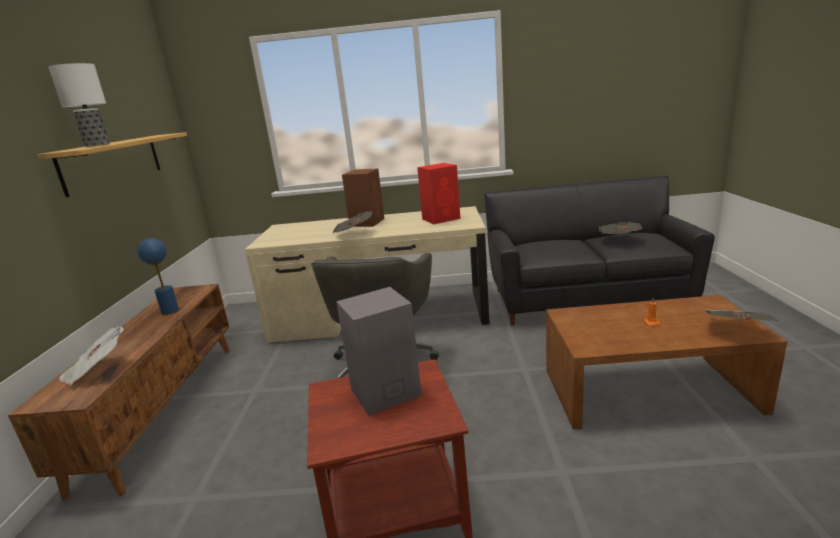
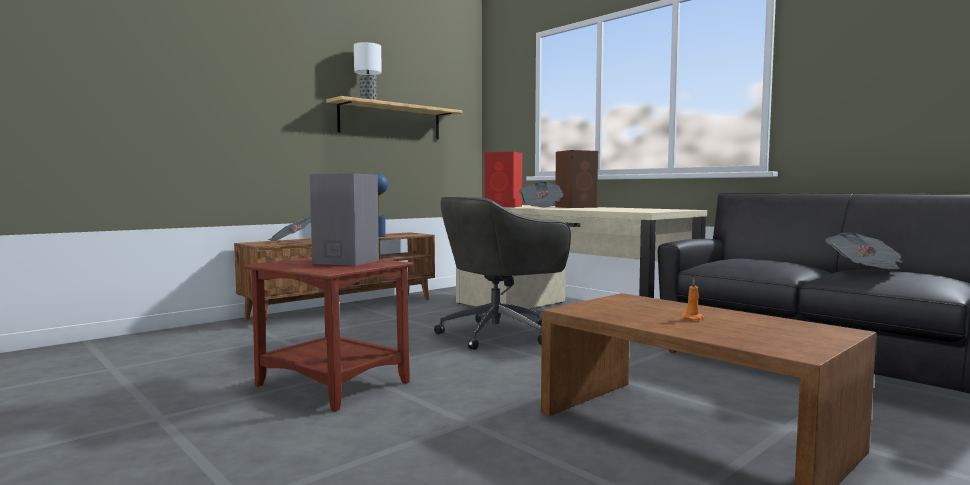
camera: 45 degrees right, 15 degrees down
red speaker [417,163,460,224] -> red speaker moved to [484,152,522,207]
newspaper [704,309,778,321] -> none

